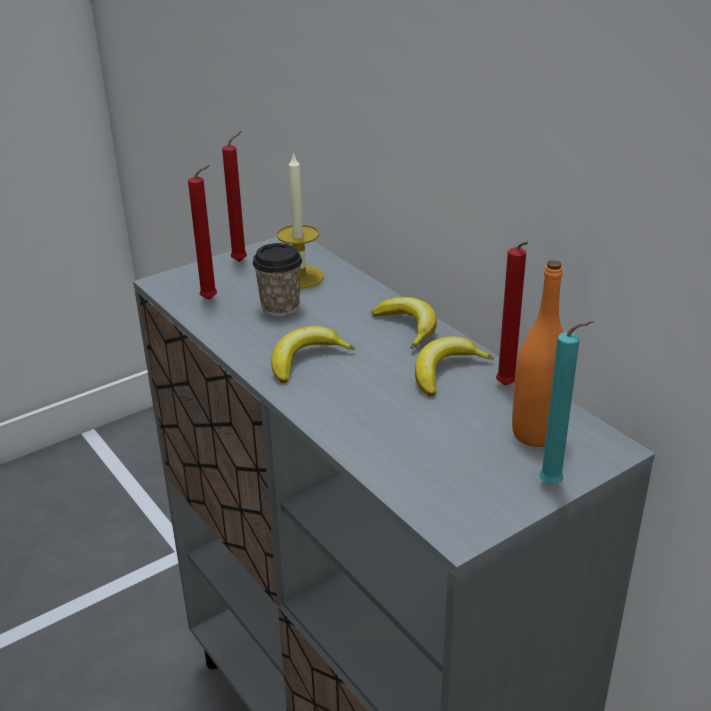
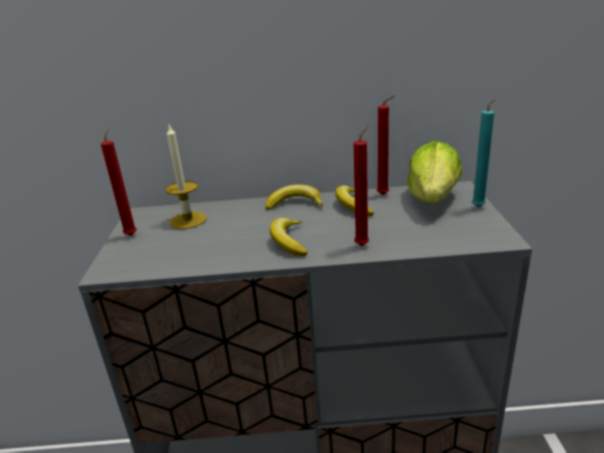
camera: 55 degrees left, 5 degrees down
red candle [188,165,217,299] -> red candle moved to [354,126,369,246]
cup [253,243,302,316] -> none
orange bottle [512,260,564,447] -> lettuce [408,141,462,204]

